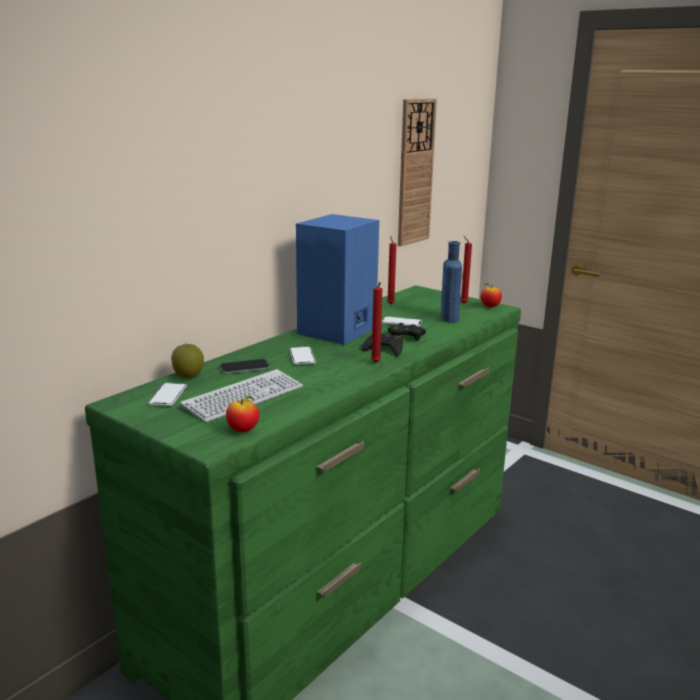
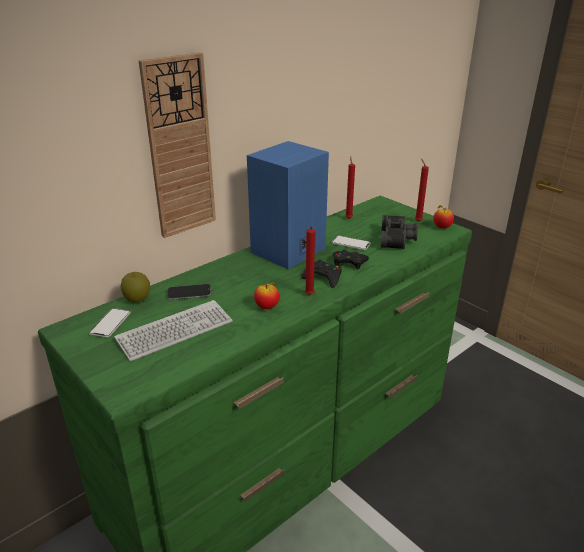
camera: 10 degrees right, 10 degrees up
apple [226,396,259,432] -> apple moved to [254,282,280,309]
phone [289,347,316,365] -> none
wall clock [398,99,437,246] -> wall clock moved to [139,52,216,238]
blue bottle [441,241,462,323] -> black binoculars [380,215,418,249]

